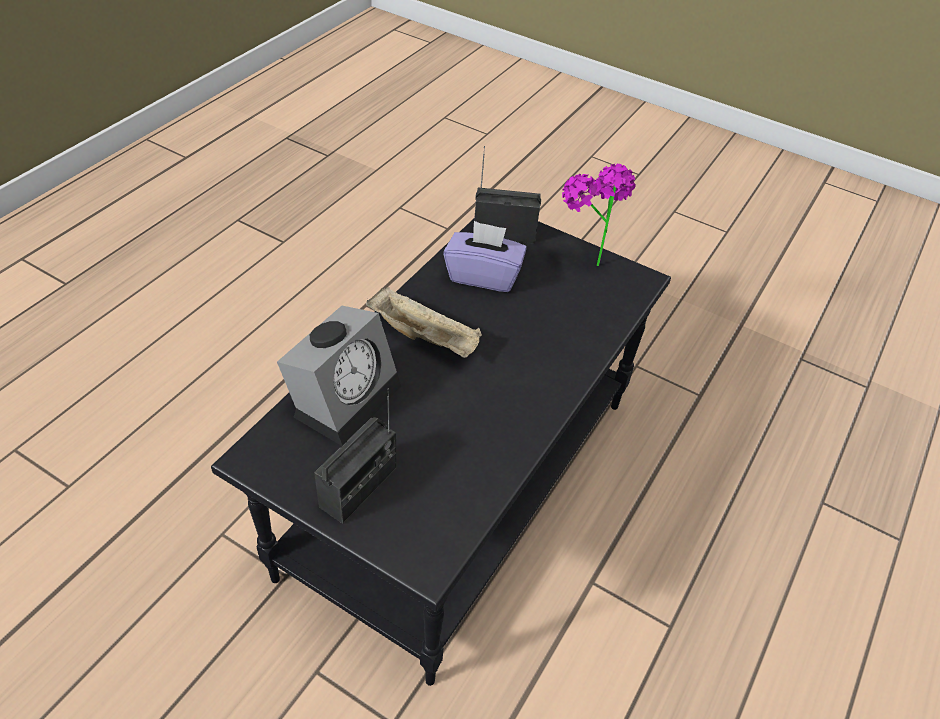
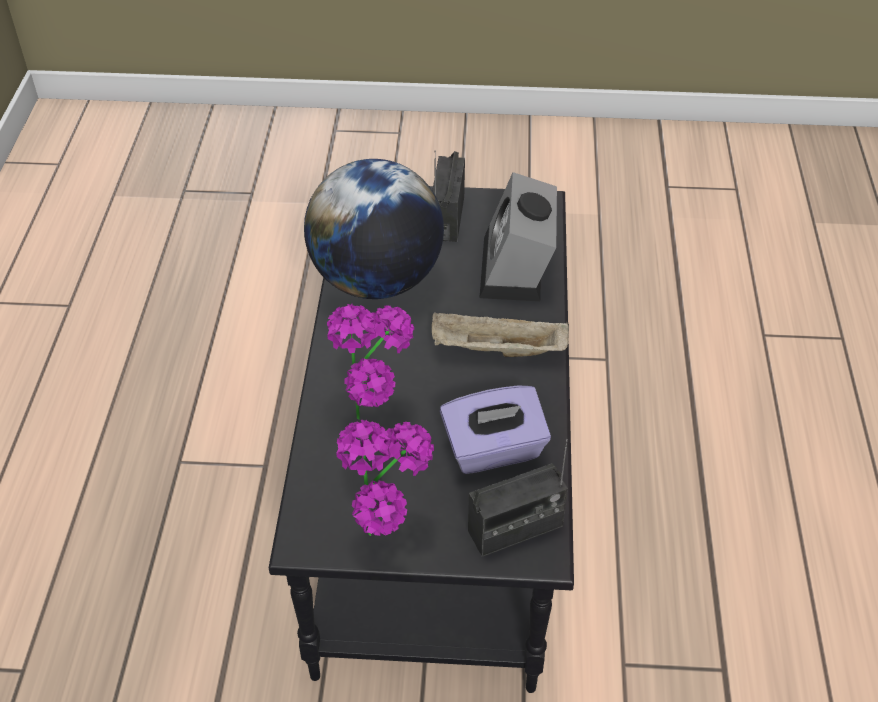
camera: 155 degrees right, 0 degrees up
none -> globe [304,159,444,299]
none -> potted plant [327,304,414,419]

